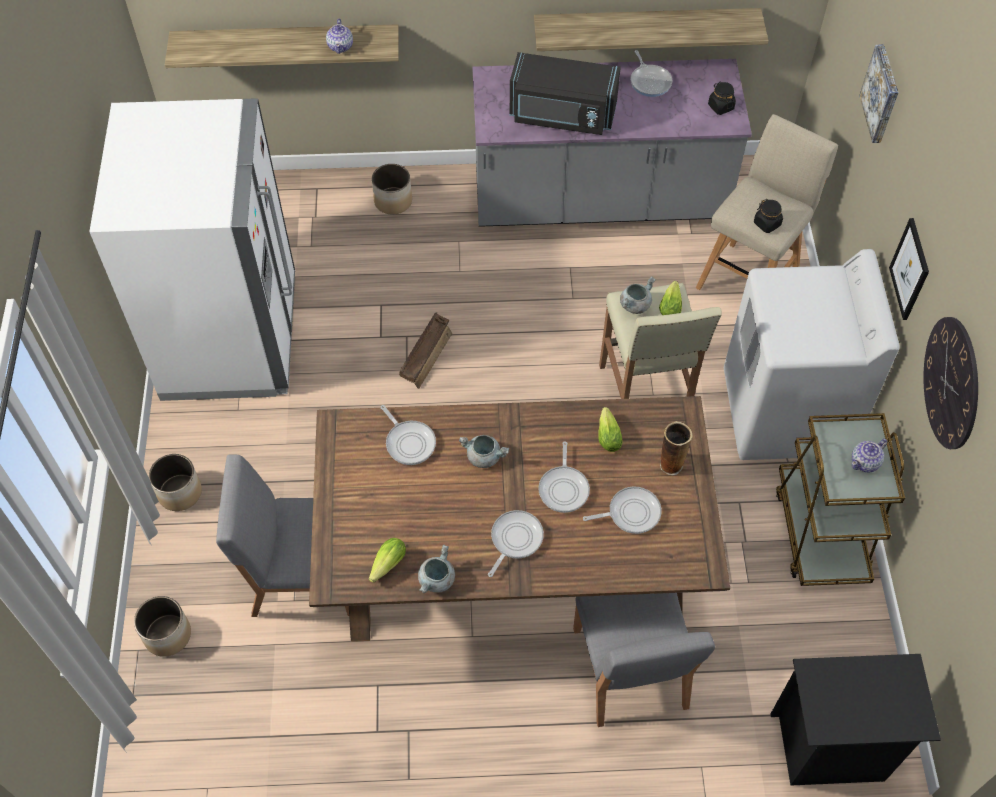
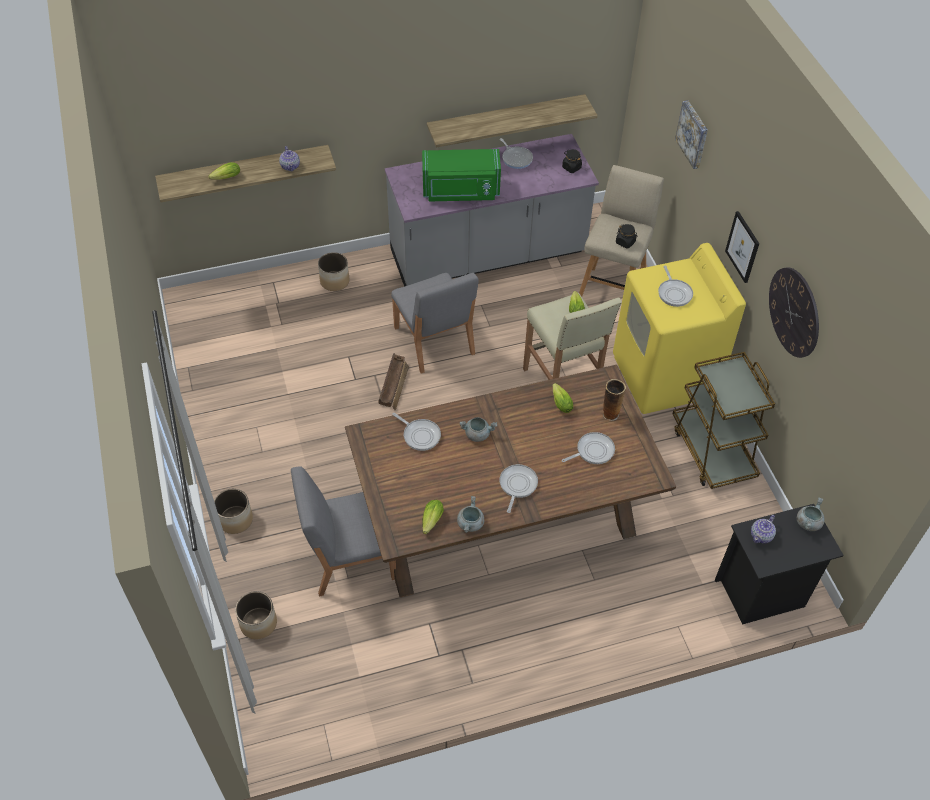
camera: 15 degrees left, 5 degrees down
white fridge [89,98,295,401] -> none
black microwave [510,52,621,135] -> green microwave [422,149,501,201]
frying pan [538,442,590,513] -> frying pan moved to [658,266,693,307]
grey chair [573,593,715,727] -> grey chair moved to [391,273,479,374]
grey cooking pot [620,276,656,314] -> grey cooking pot moved to [797,497,825,531]
white washing machine [724,249,899,460] -> yellow washing machine [613,243,746,414]
teapot [852,439,888,473] -> teapot moved to [751,515,776,543]
none -> lettuce [208,162,240,180]

